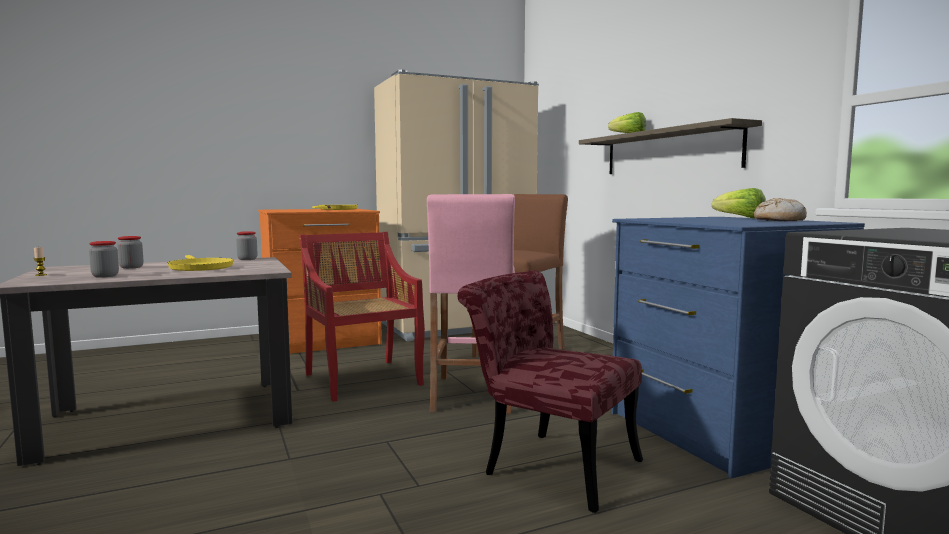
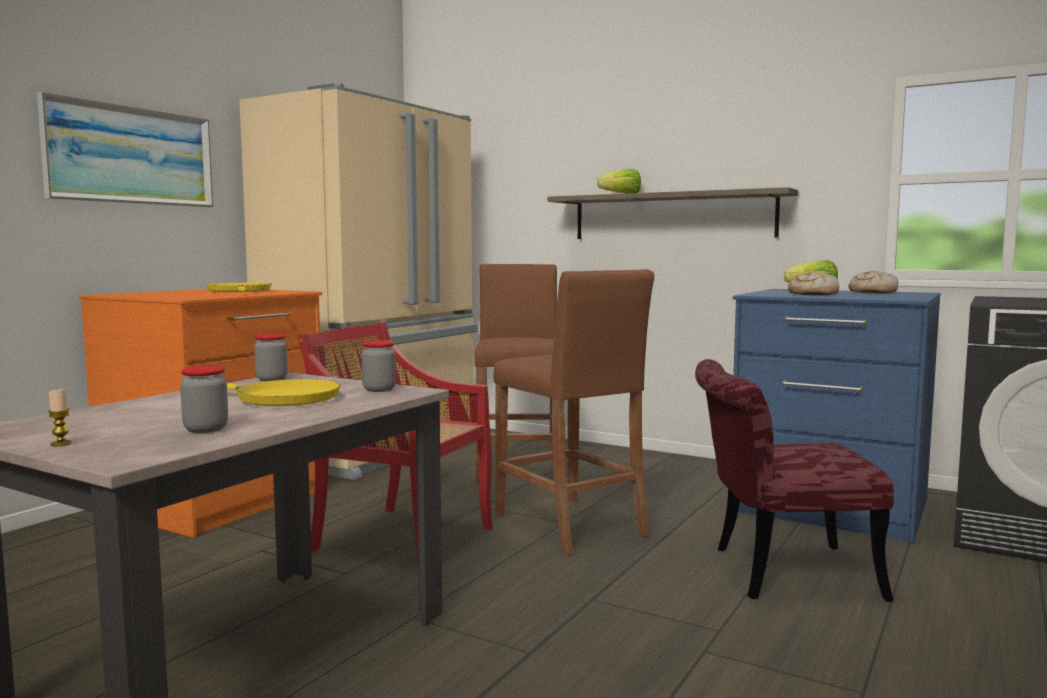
camera: 35 degrees left, 0 degrees up
jar [117,236,143,269] -> jar moved to [362,340,396,392]
pink stool [427,194,515,414] -> brown stool [493,269,654,555]
none -> picture [37,92,213,207]
none -> bread [788,272,839,295]

